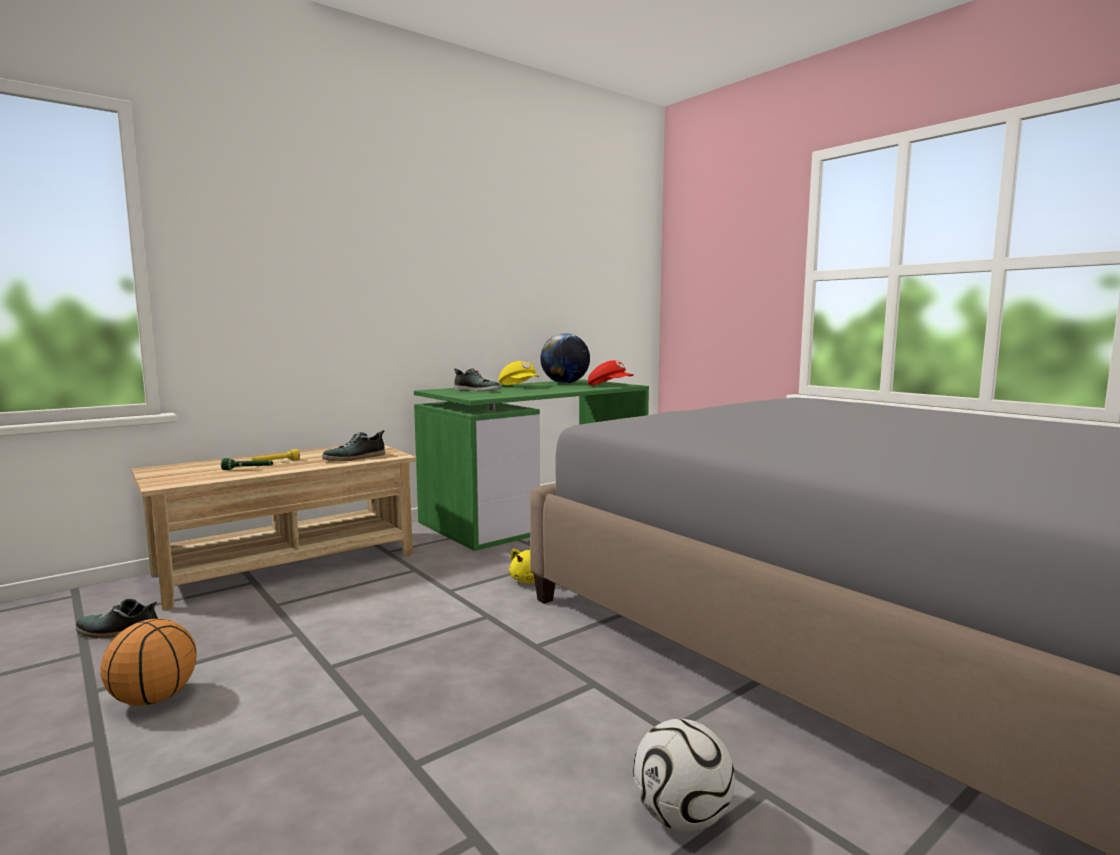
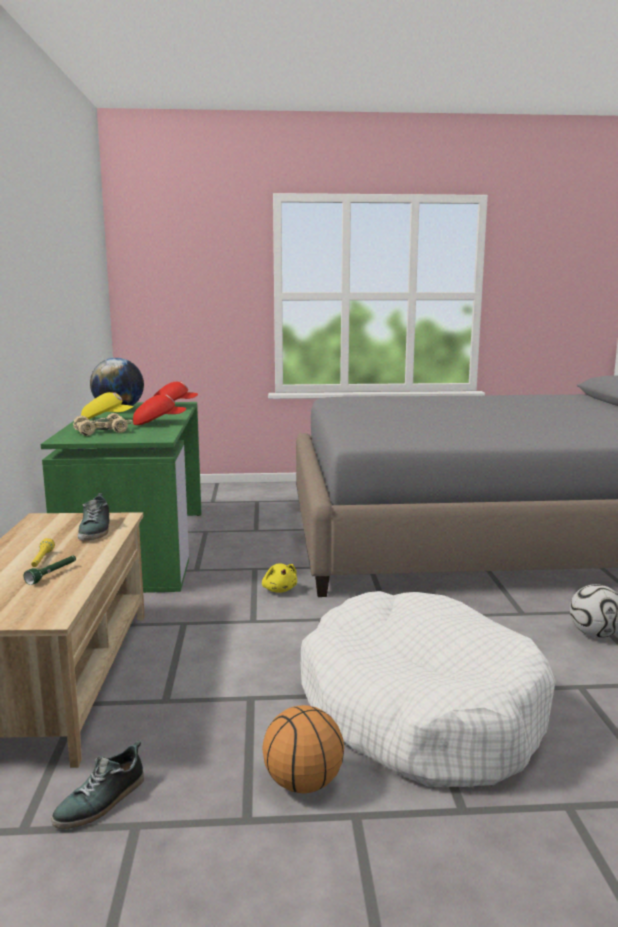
camera: 55 degrees left, 5 degrees up
shoe [454,368,501,391] -> beige toy car [73,413,133,436]
none -> red cap [133,394,187,425]
none -> white dog bed [301,591,555,787]

